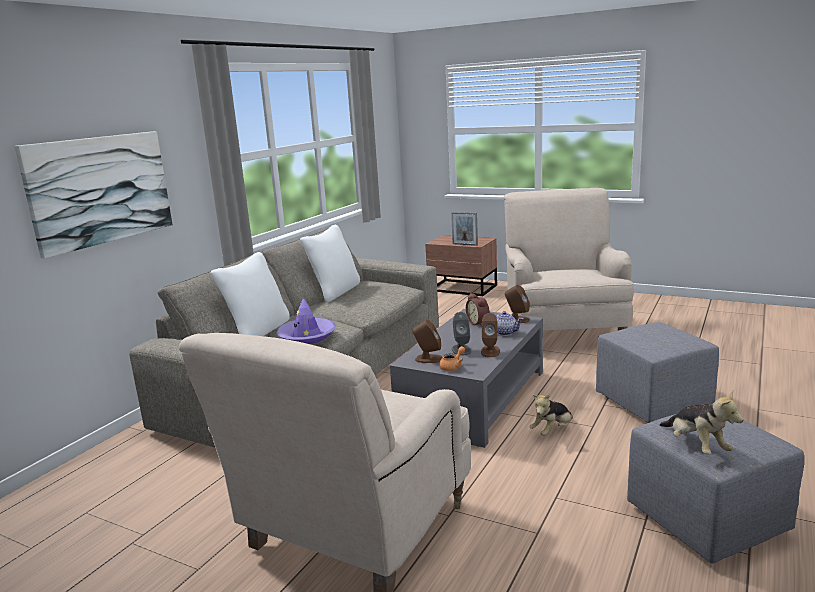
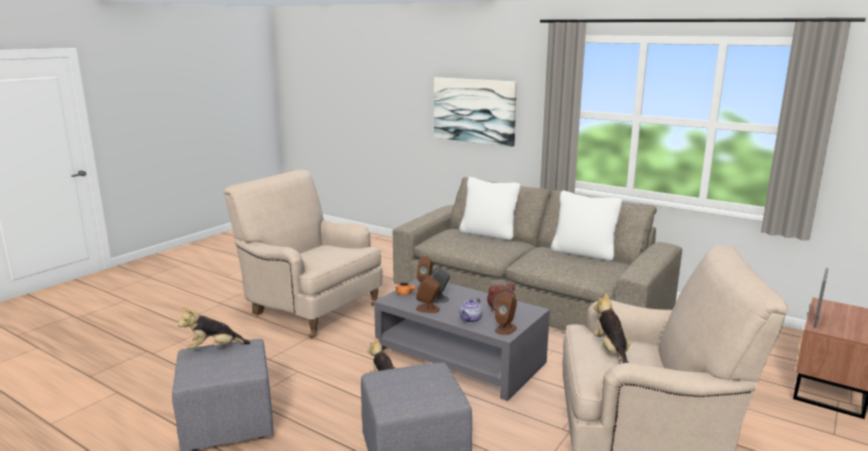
camera: 95 degrees right, 0 degrees up
purple hat [276,298,336,344] -> none
none -> plush toy [593,293,632,363]

